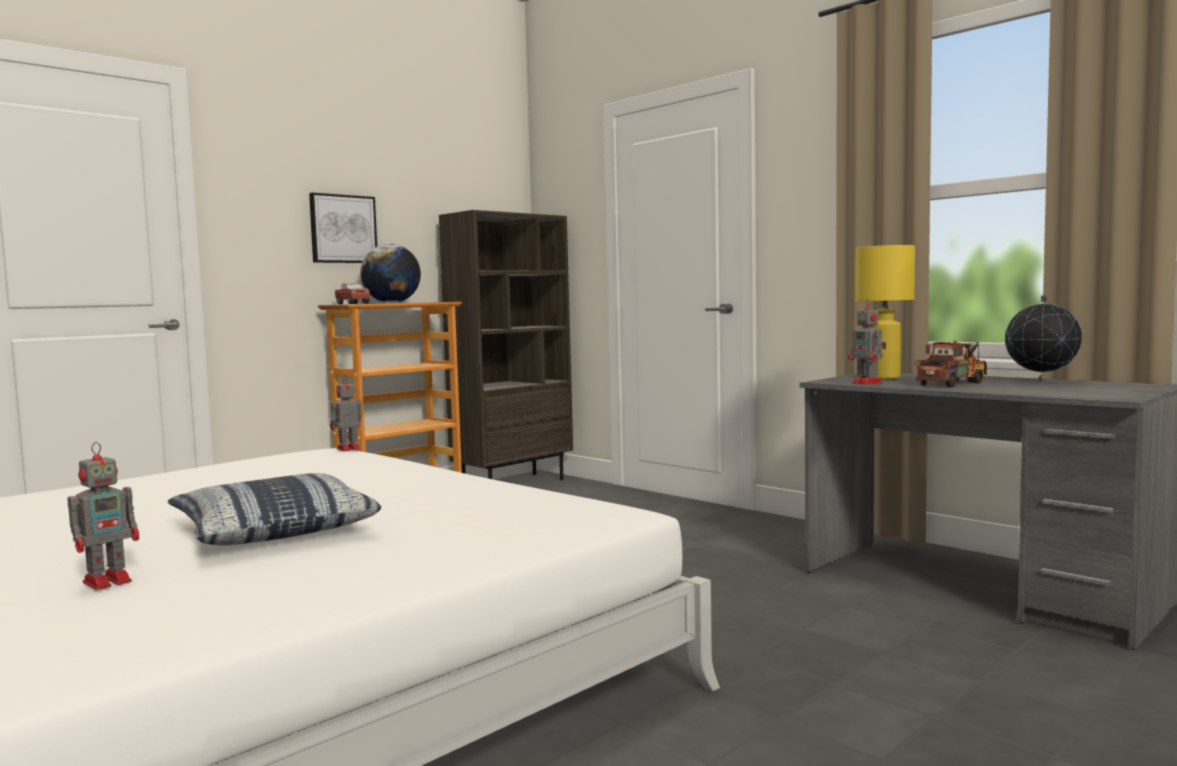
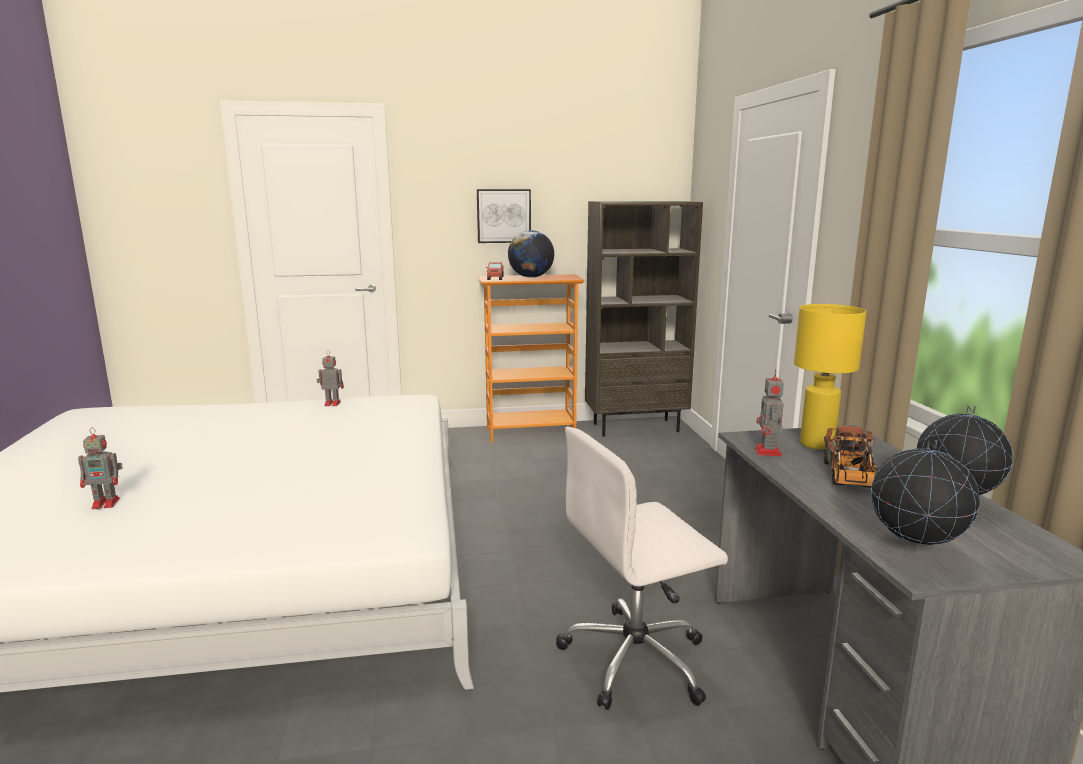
camera: 35 degrees right, 10 degrees up
pillow [168,473,381,546] -> none
toy robot [330,375,362,452] -> toy robot moved to [317,351,344,406]
toy truck [915,341,987,387] -> toy truck turned 105 degrees clockwise [824,426,878,488]
none -> white office chair [556,427,728,710]
none -> globe [871,440,980,551]

